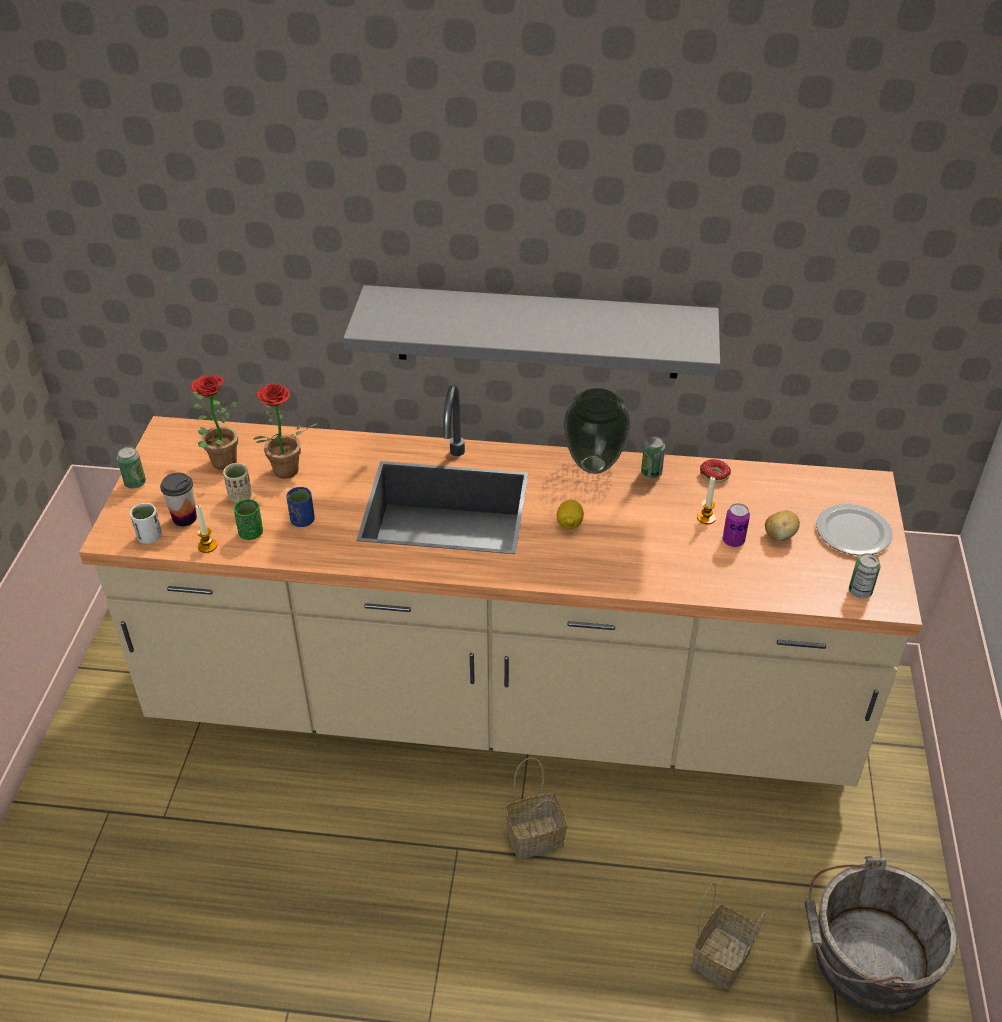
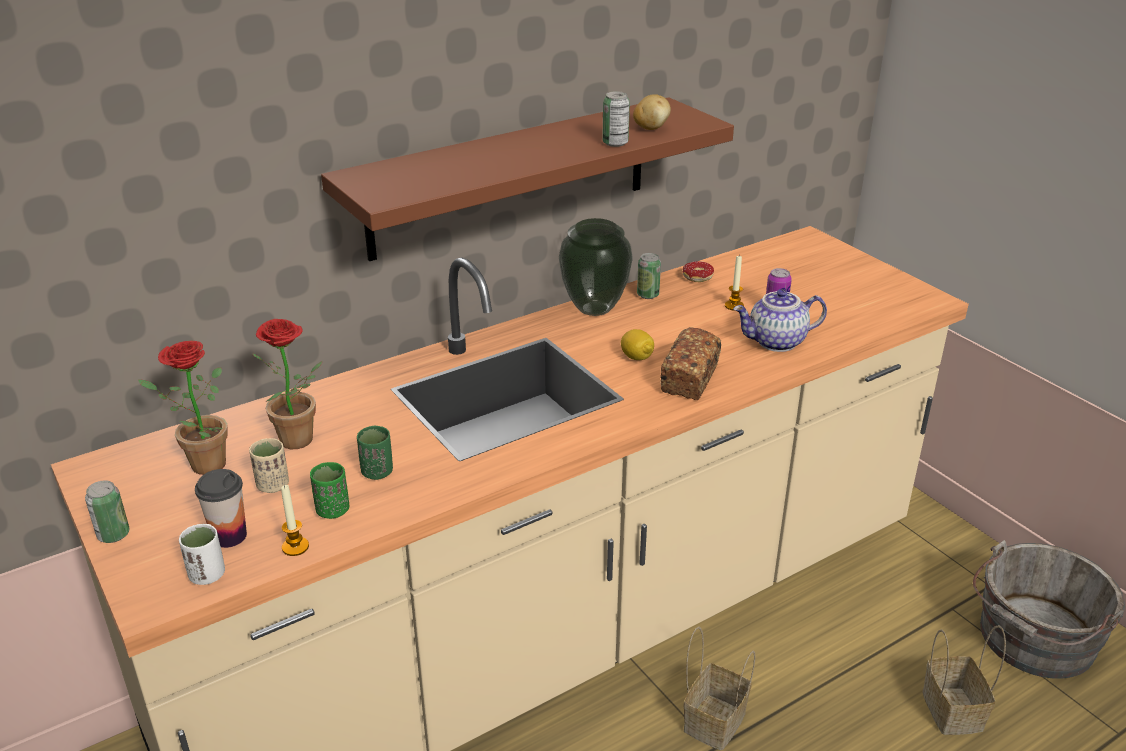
camera: 40 degrees left, 10 degrees down
blue cup [286,487,315,527] -> green cup [357,425,393,480]
grey shelf [343,285,720,379] -> brown shelf [321,97,734,261]
potato [765,510,800,541] -> potato moved to [633,94,671,130]
plate [816,504,893,556] -> none
can [849,553,880,598] -> can moved to [602,91,630,147]
none -> bread [660,327,721,400]
none -> teapot [733,289,827,352]

